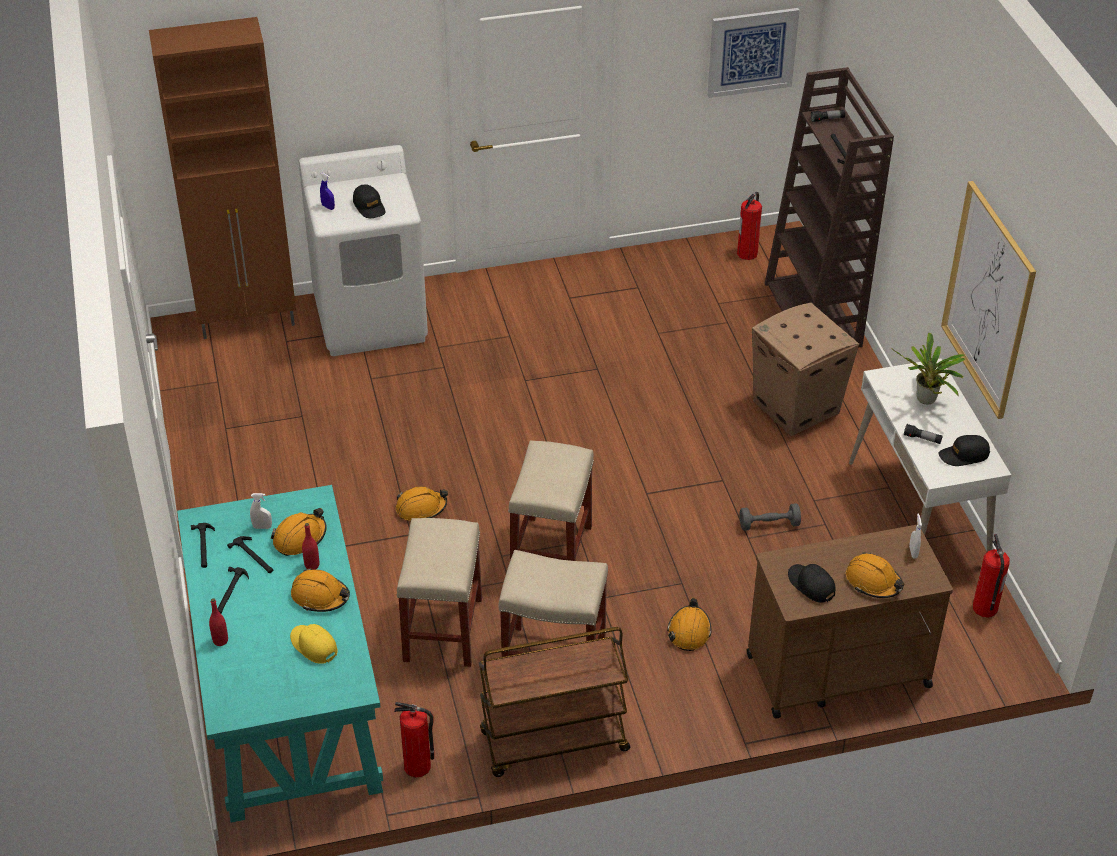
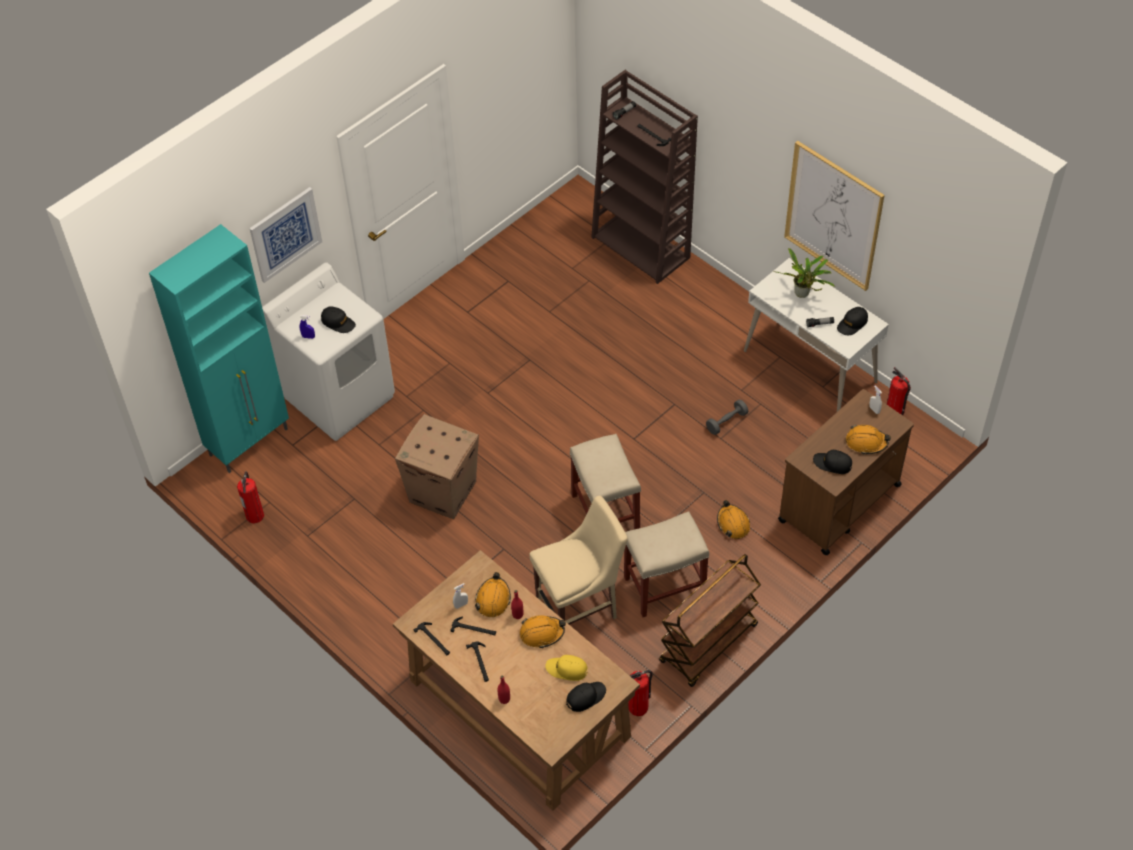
camera: 30 degrees left, 10 degrees up
brown cabinet [149,17,296,339] -> turquoise cabinet [149,224,289,473]
turquoise desk [177,485,383,823] -> brown desk [393,550,640,811]
orange hard hat [396,487,448,521] -> none
beige stool [397,518,482,667] -> beige chair [529,496,628,625]
picture [708,8,800,98] -> picture moved to [249,187,322,283]
fire extinguisher [737,192,762,260] -> fire extinguisher moved to [237,472,264,524]
cardboard box [752,303,859,436] -> cardboard box moved to [395,414,479,519]
none -> black cap [566,682,606,712]

